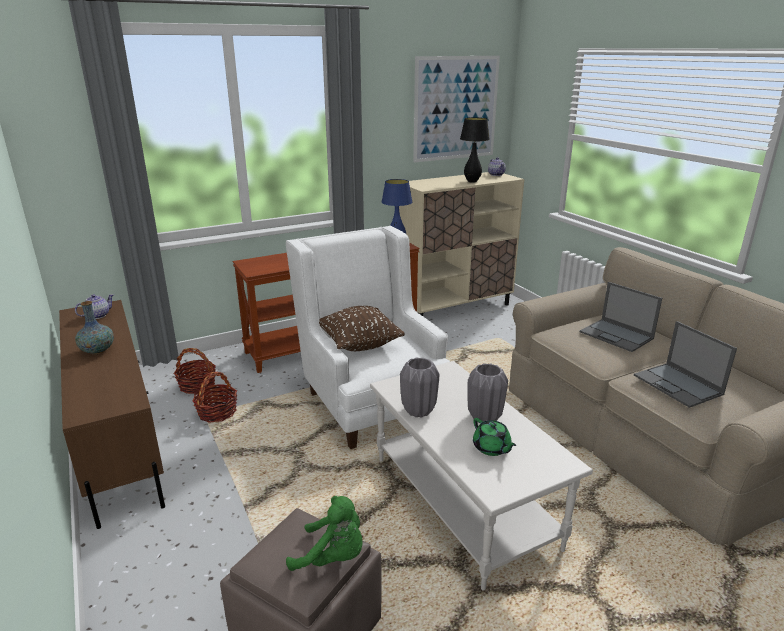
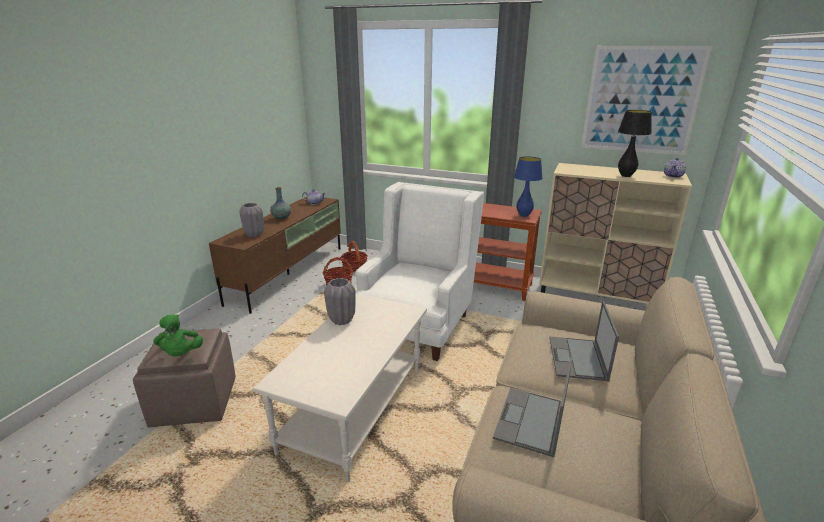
camera: 50 degrees right, 0 degrees up
brown pillow [319,306,405,351] -> none
grey vase [467,363,508,423] -> grey vase moved to [239,203,264,237]
green teapot [473,418,516,456] -> none

